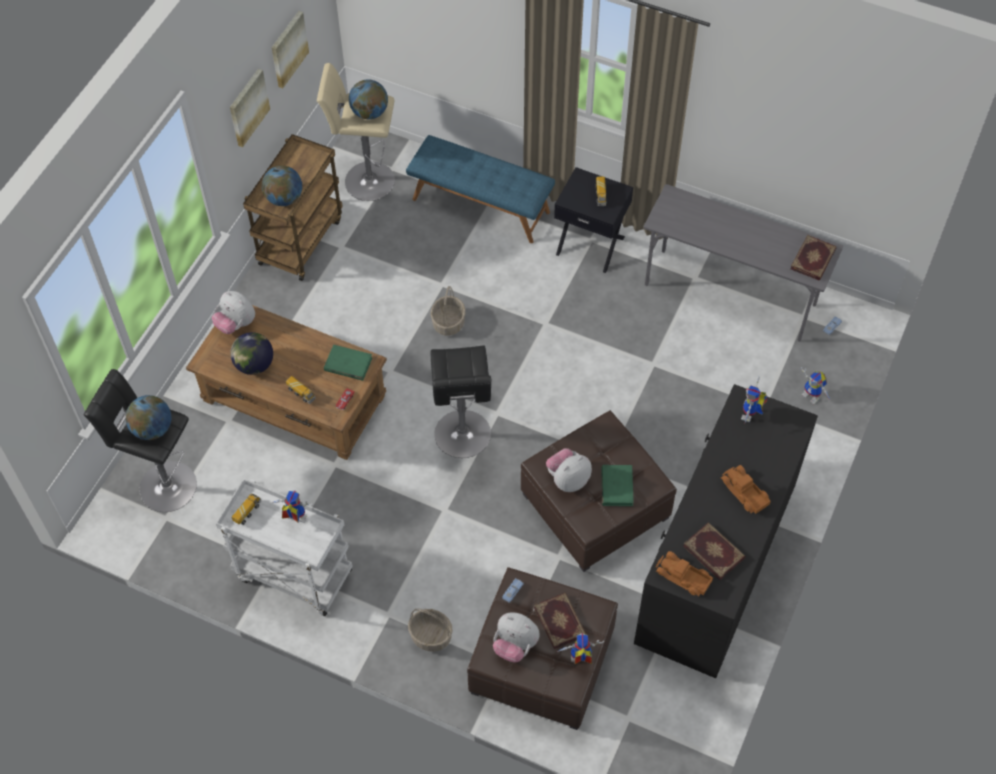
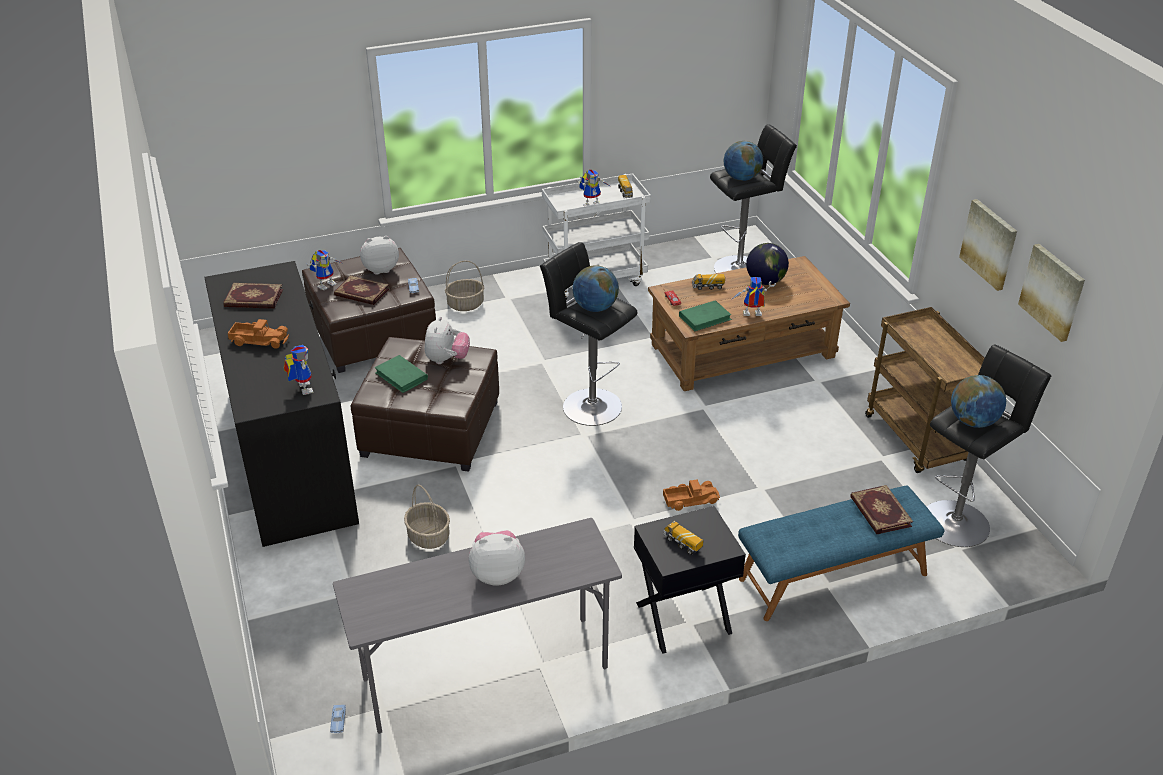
camera: 135 degrees right, 20 degrees down
plush toy [212,291,255,334] -> plush toy moved to [469,530,525,585]
globe [262,166,302,206] -> globe moved to [572,265,619,312]
beige stool [317,63,395,201] -> black stool [927,345,1051,547]
basket [431,286,466,336] -> basket moved to [404,484,450,549]
toy truck [656,551,713,596] -> toy truck moved to [663,479,720,511]
book [790,235,836,280] -> book moved to [850,485,913,534]
toy robot [801,367,830,404] -> toy robot moved to [731,277,776,316]

